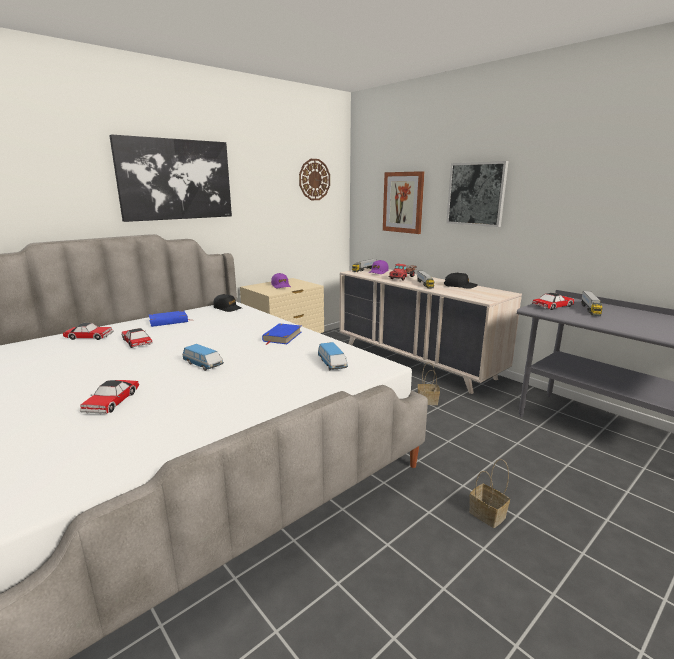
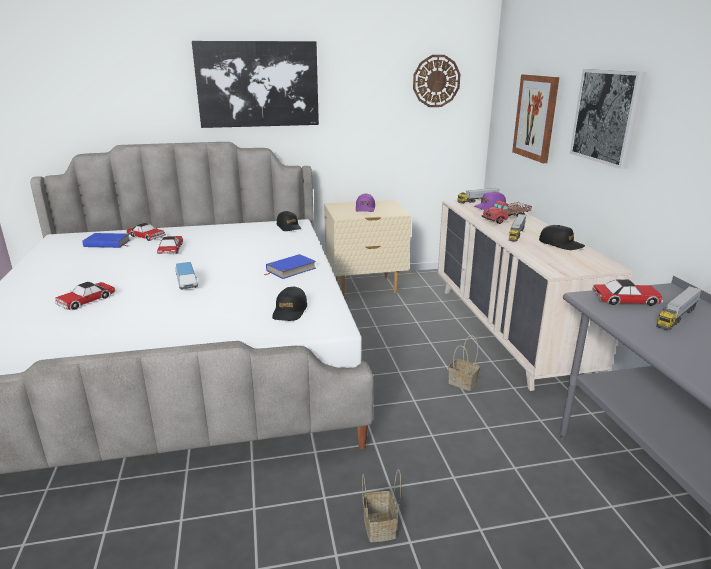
camera: 30 degrees right, 5 degrees up
blue book [149,310,189,327] -> blue book moved to [82,233,130,248]
toy car [318,342,348,370] -> black cap [272,287,307,321]

